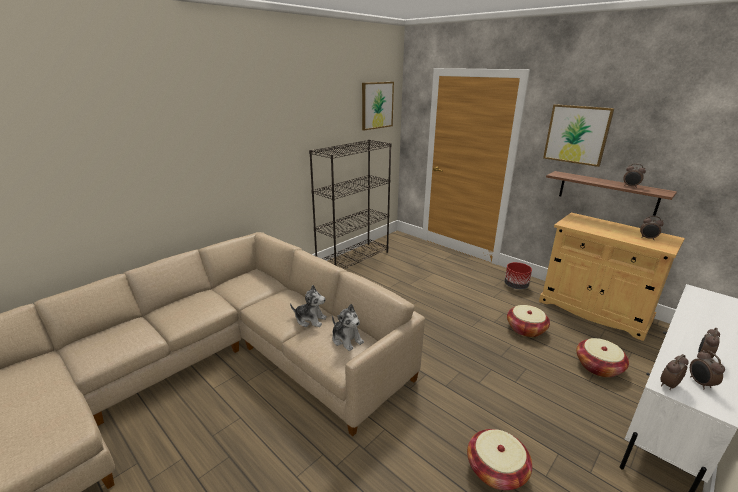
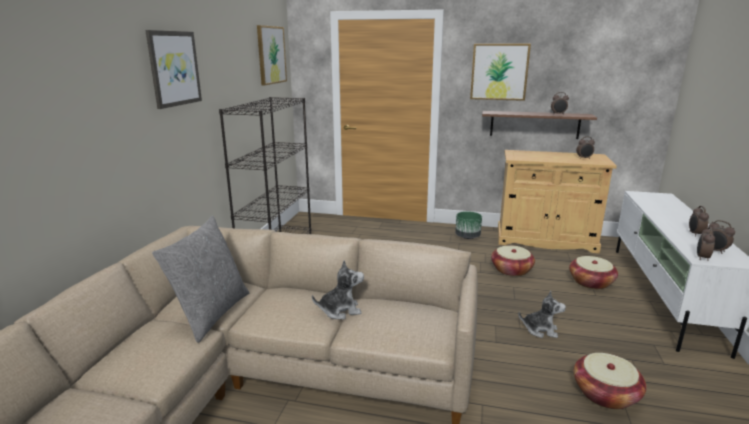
camera: 30 degrees left, 5 degrees down
plush toy [332,304,364,351] -> plush toy moved to [518,291,566,338]
red planter [504,262,532,289] -> green planter [455,211,482,239]
none -> picture [145,30,202,109]
none -> grey pillow [152,216,249,343]

